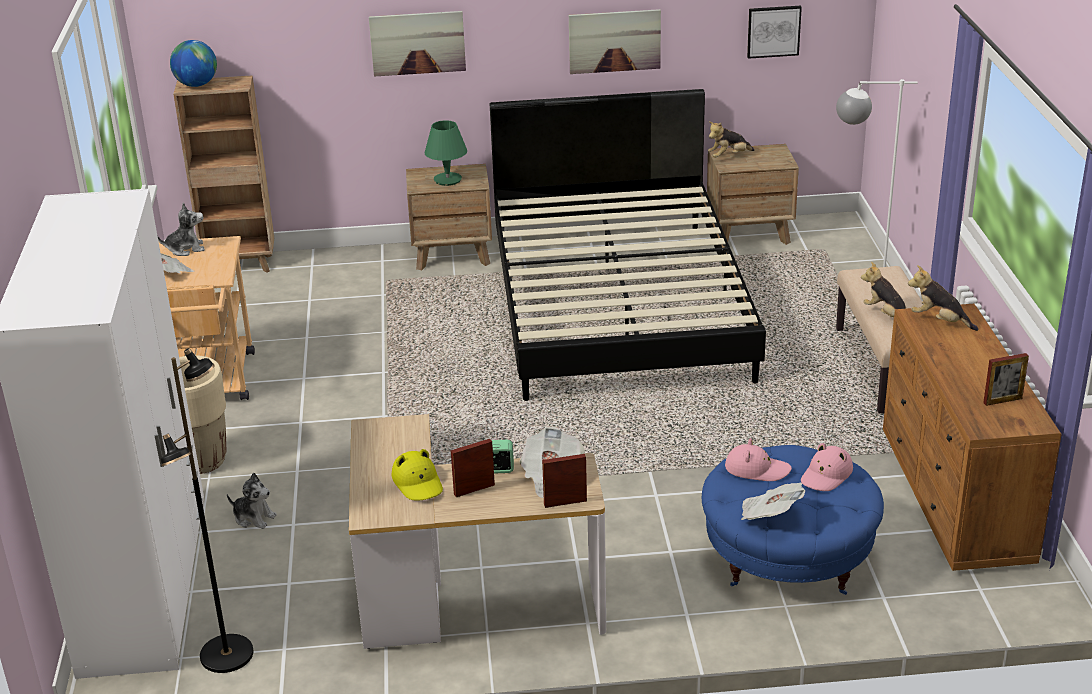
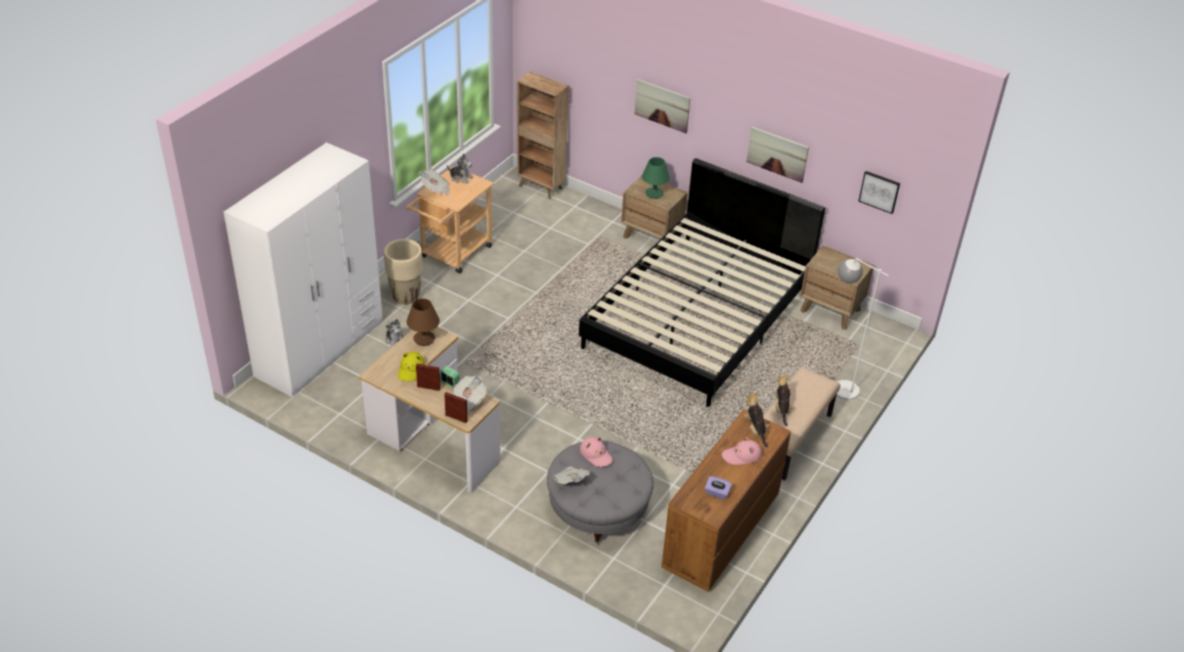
camera: 35 degrees right, 10 degrees up
black floor lamp [160,348,253,673] -> none
globe [170,40,217,87] -> none
blue ottoman [702,445,884,595] -> grey ottoman [547,440,654,545]
plush toy [708,122,755,158] -> none
pink hat [801,443,853,491] -> pink hat moved to [722,437,762,465]
picture frame [983,353,1029,406] -> purple tissue box [705,476,732,500]
none -> brown table lamp [407,299,440,346]

